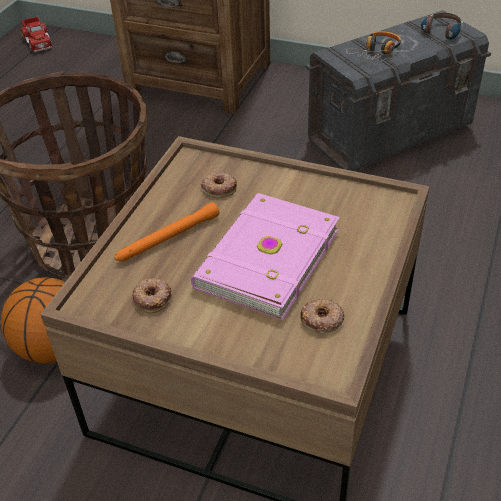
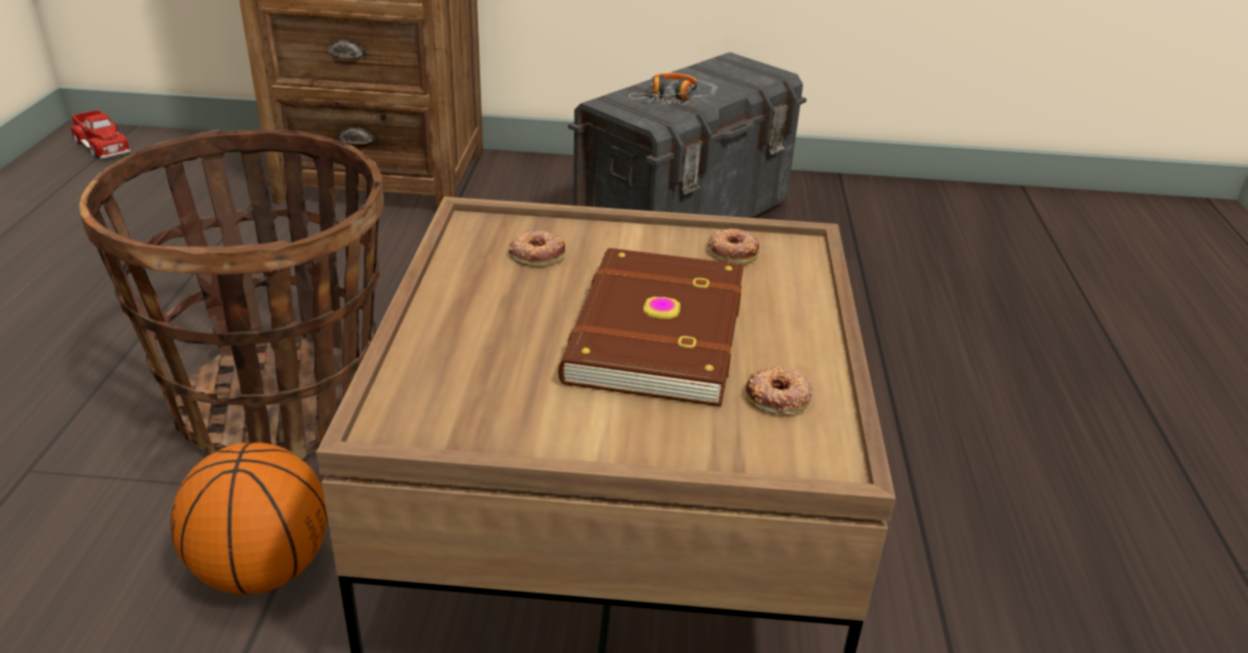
camera: 20 degrees left, 10 degrees down
orange flashlight [115,202,220,261] -> none
donut [132,278,172,314] -> donut moved to [708,228,759,265]
pink book [191,193,340,321] -> brown book [558,248,744,407]
headphones [419,13,463,40] -> none

